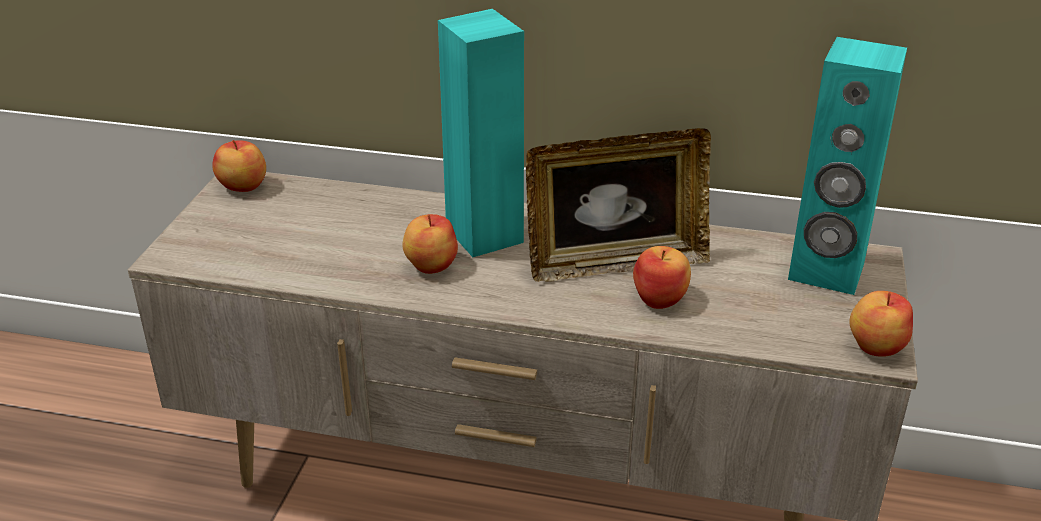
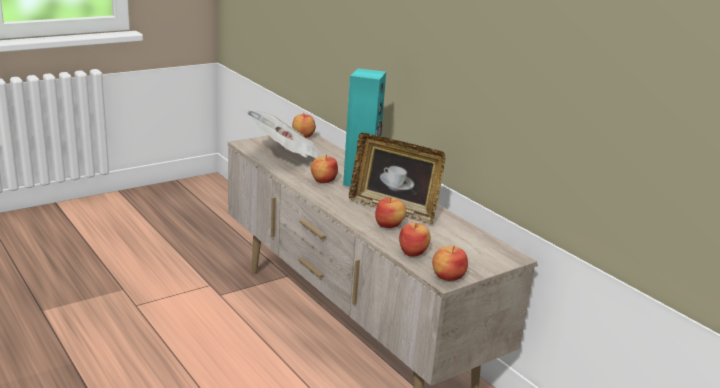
camera: 40 degrees right, 10 degrees down
turquoise speaker [788,37,907,295] -> none
none -> newspaper [244,110,323,158]
none -> apple [399,223,431,257]

